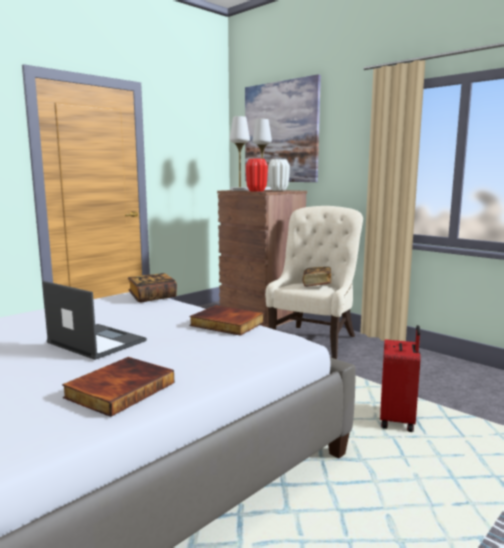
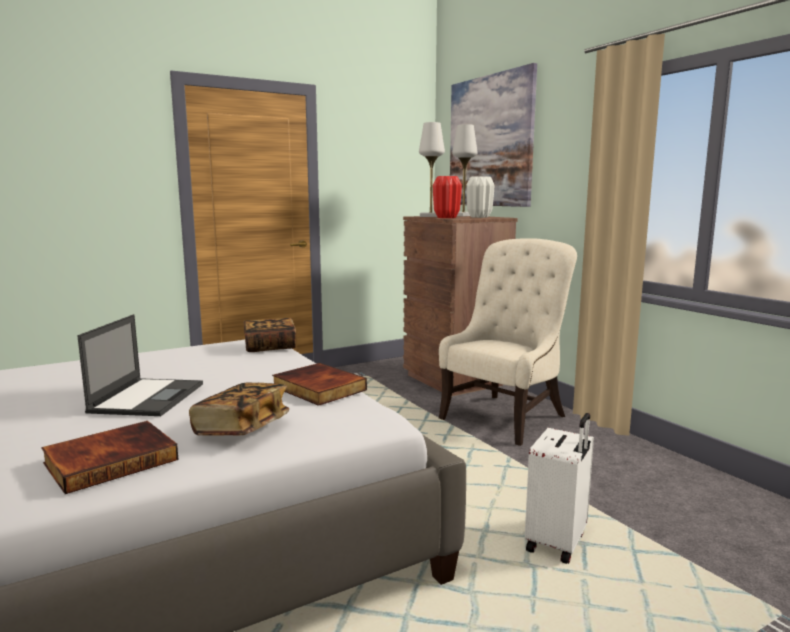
camera: 15 degrees right, 0 degrees up
laptop [42,281,147,360] -> laptop turned 45 degrees clockwise [77,314,203,416]
book [303,267,332,287] -> book moved to [189,382,289,436]
red suitcase [380,325,421,432] -> white suitcase [525,413,594,564]

